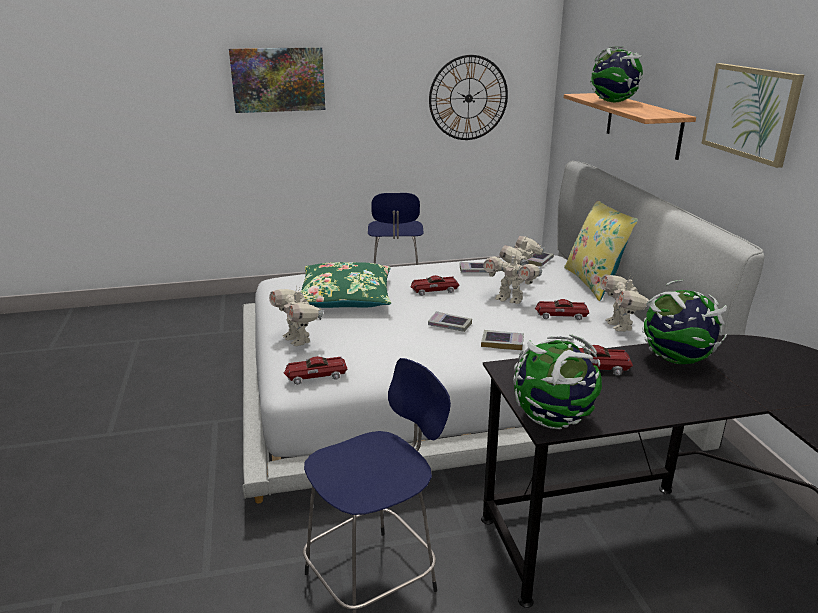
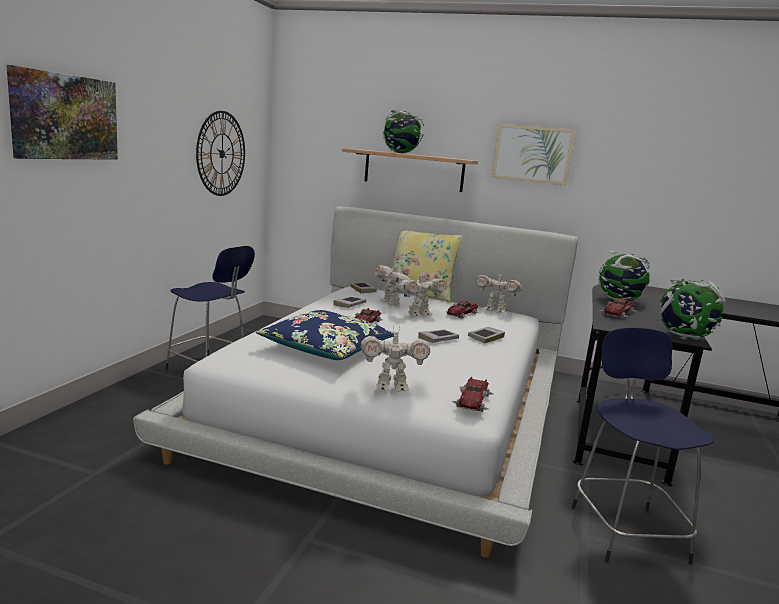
camera: 60 degrees left, 10 degrees down
green pillow [301,262,391,308] -> blue pillow [256,310,394,360]

